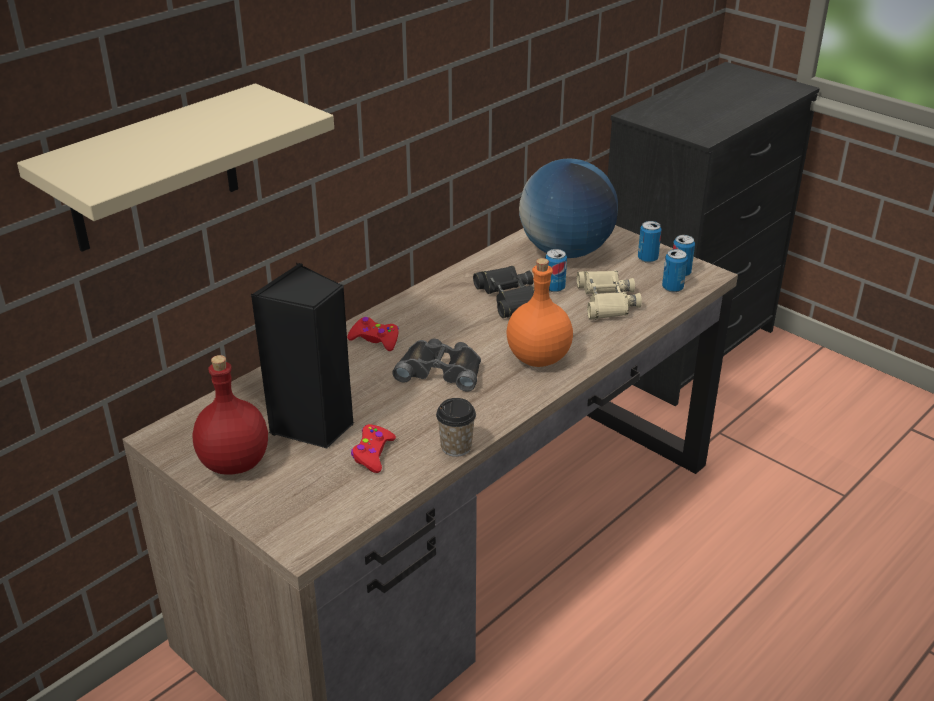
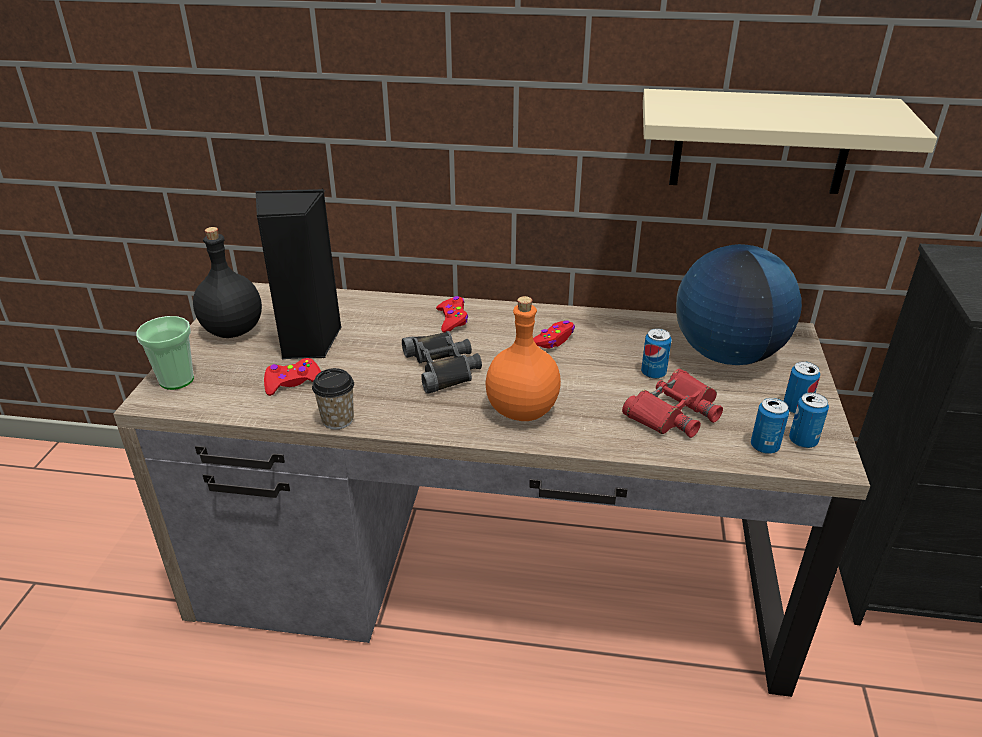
camera: 55 degrees right, 0 degrees up
beige shelf [17,83,334,252] -> beige shelf moved to [643,89,937,194]
red bottle [192,355,268,475] -> black bottle [193,227,262,338]
black binoculars [473,266,534,318] -> none
beige binoculars [577,270,642,320] -> red binoculars [622,369,723,438]
none -> cup [136,316,194,390]
none -> red game controller [533,320,575,349]

